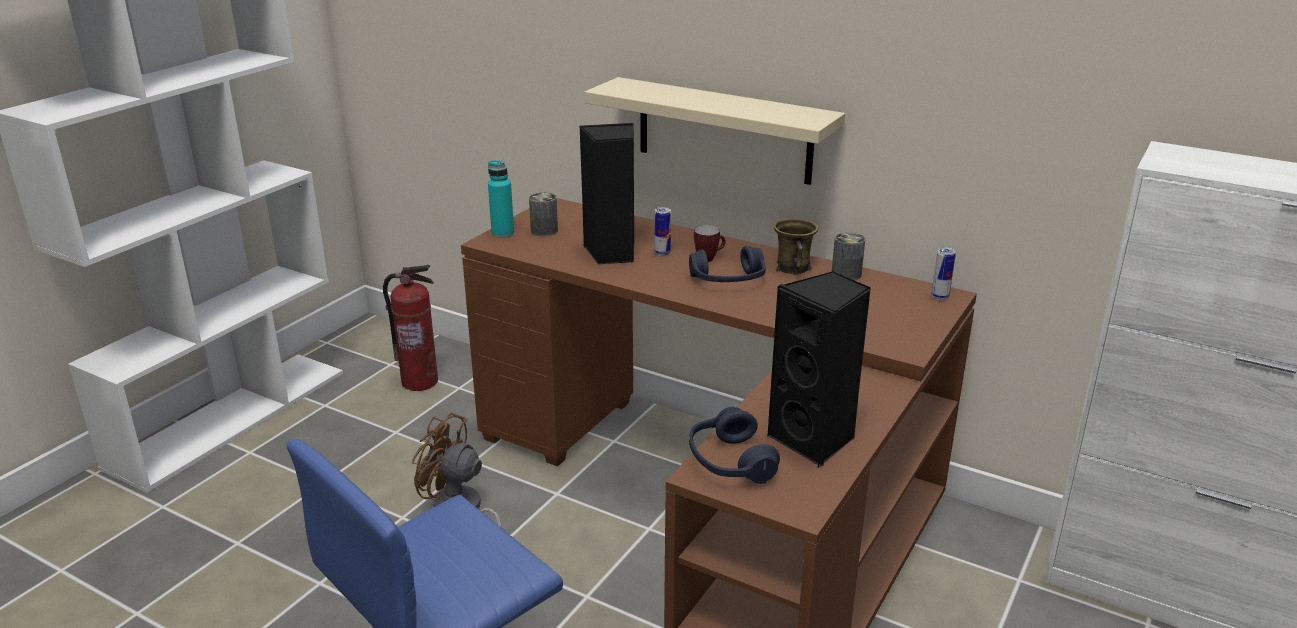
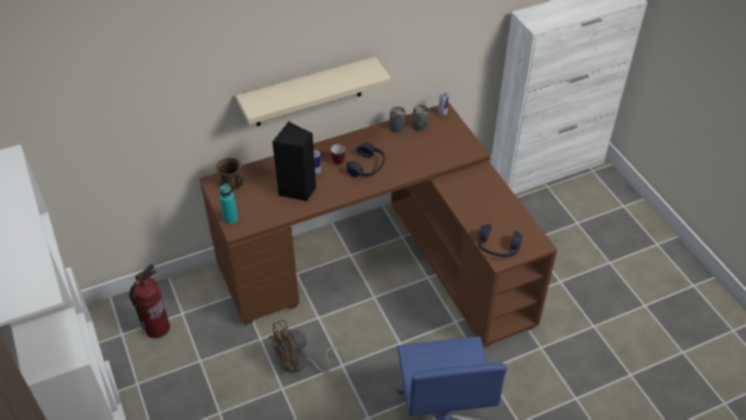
camera: 55 degrees left, 20 degrees up
can [529,192,558,237] -> can moved to [412,105,429,131]
black speaker [767,271,871,467] -> none
brown mug [773,218,819,275] -> brown mug moved to [215,157,244,190]

